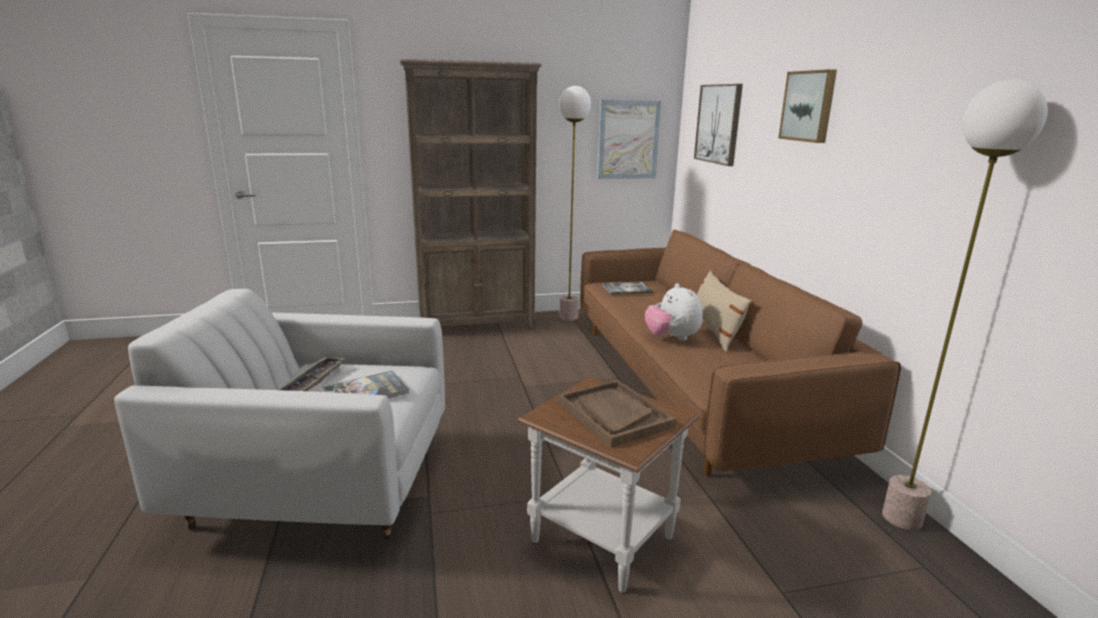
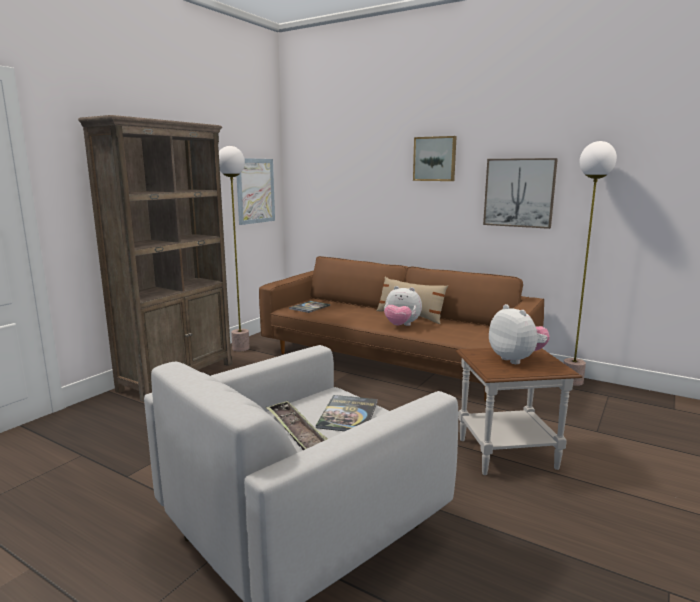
camera: 45 degrees left, 5 degrees down
brown tray [558,380,676,447] -> plush toy [489,304,550,364]
picture [694,84,743,166] -> picture moved to [483,158,558,229]

